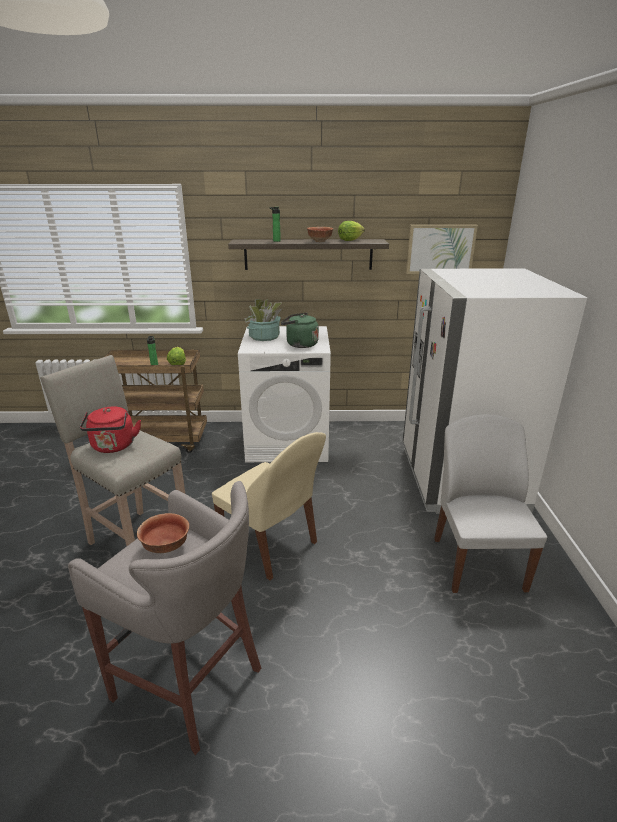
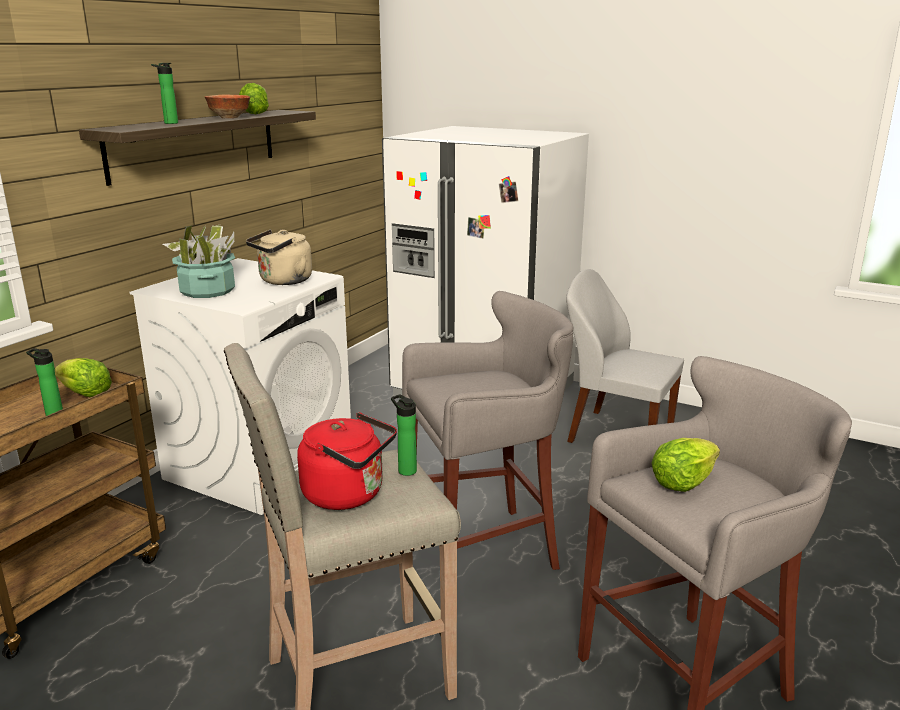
camera: 60 degrees left, 5 degrees down
bowl [137,513,189,553] -> lettuce [651,438,720,492]
beige chair [212,432,326,580] -> grey stool [402,291,574,570]
green kettle [281,313,319,348] -> beige kettle [246,229,312,285]
picture [406,225,478,274] -> none
none -> bottle [391,394,417,476]

